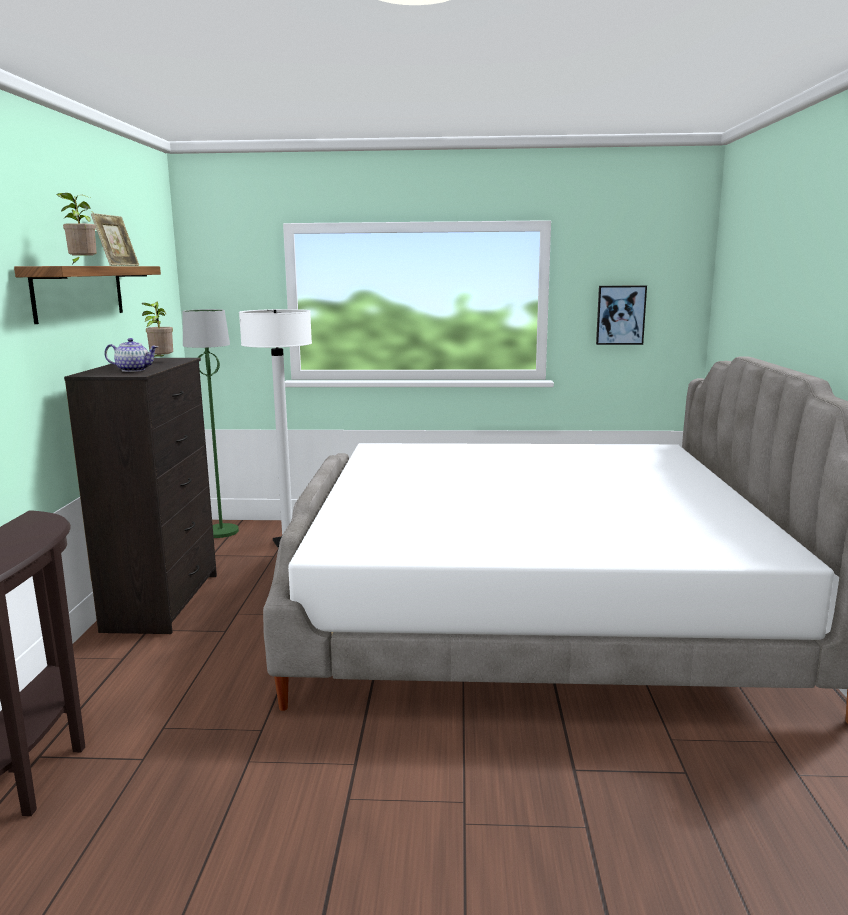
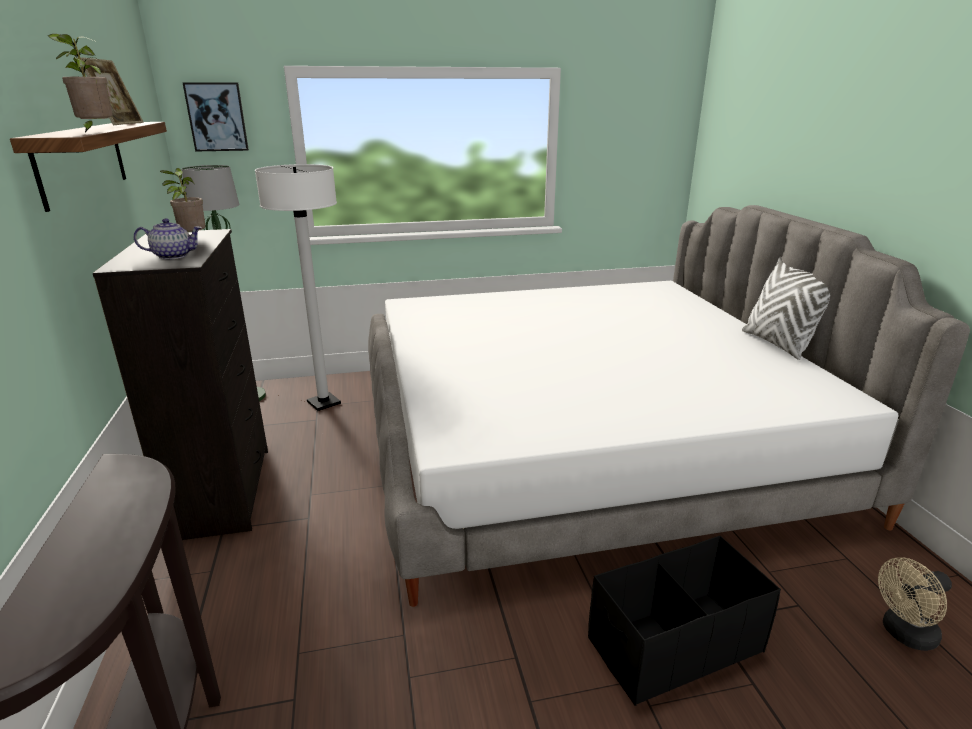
camera: 15 degrees left, 10 degrees up
picture [596,285,647,345] -> picture moved to [182,82,249,152]
none -> black storage box [588,536,781,706]
none -> white pillow [742,257,830,360]
none -> beige fan [878,557,952,651]

